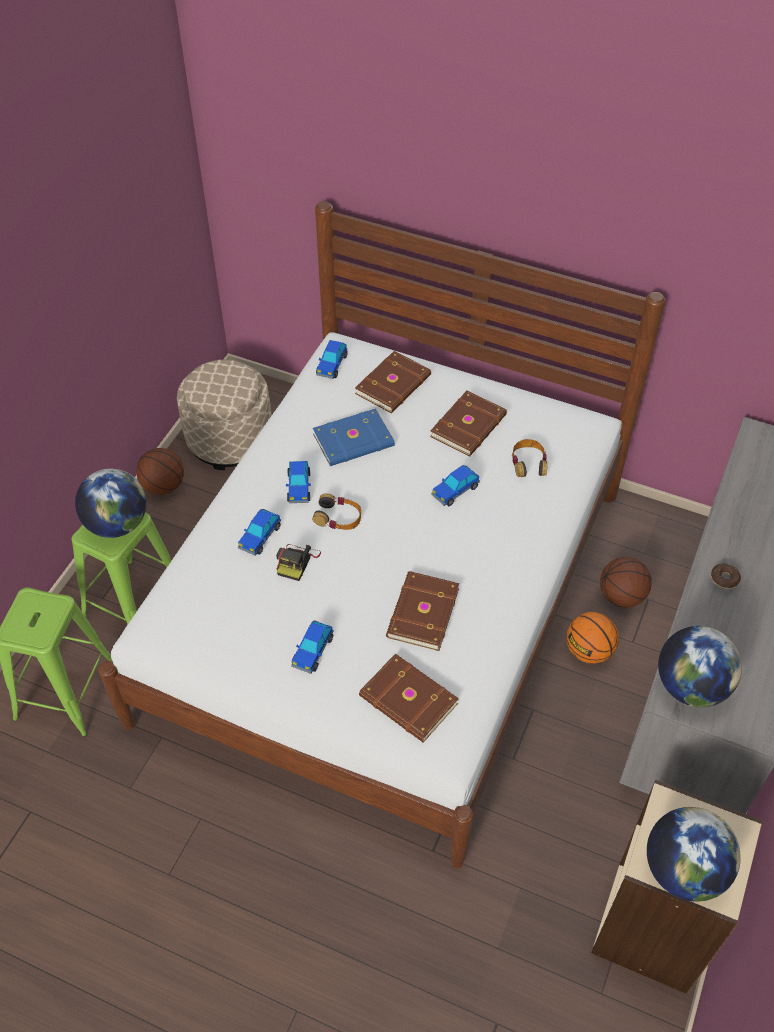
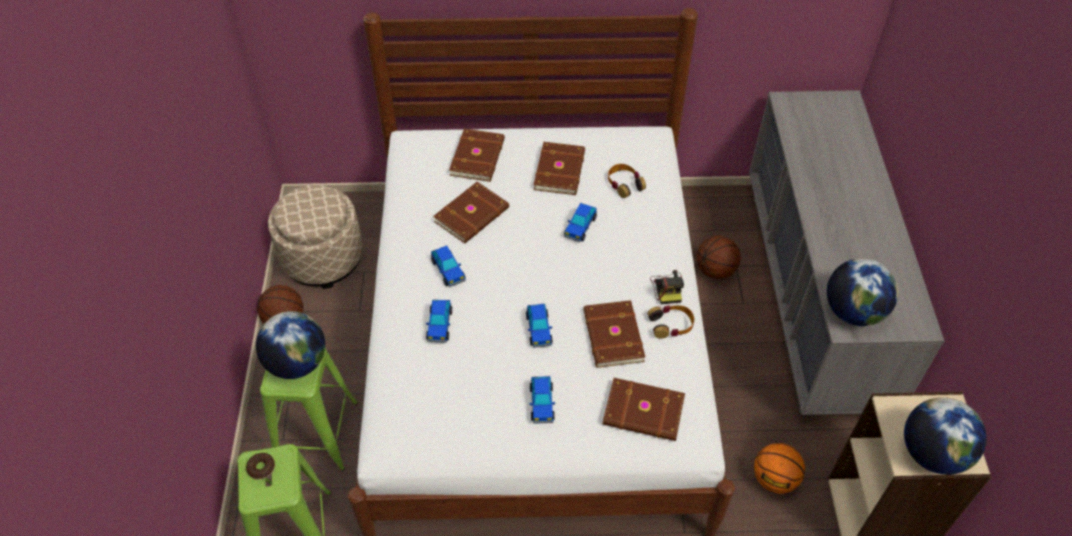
camera: 25 degrees left, 0 degrees up
camera [276,544,321,581] -> camera moved to [650,270,684,304]
headphones [312,493,361,530] -> headphones moved to [647,305,694,339]
blue book [313,408,395,466] -> brown book [433,182,509,244]
toy car [316,340,348,379] -> toy car moved to [526,304,553,348]
basketball [567,612,618,664] -> basketball moved to [754,443,805,493]
donut [711,564,741,589] -> donut moved to [246,453,275,480]

